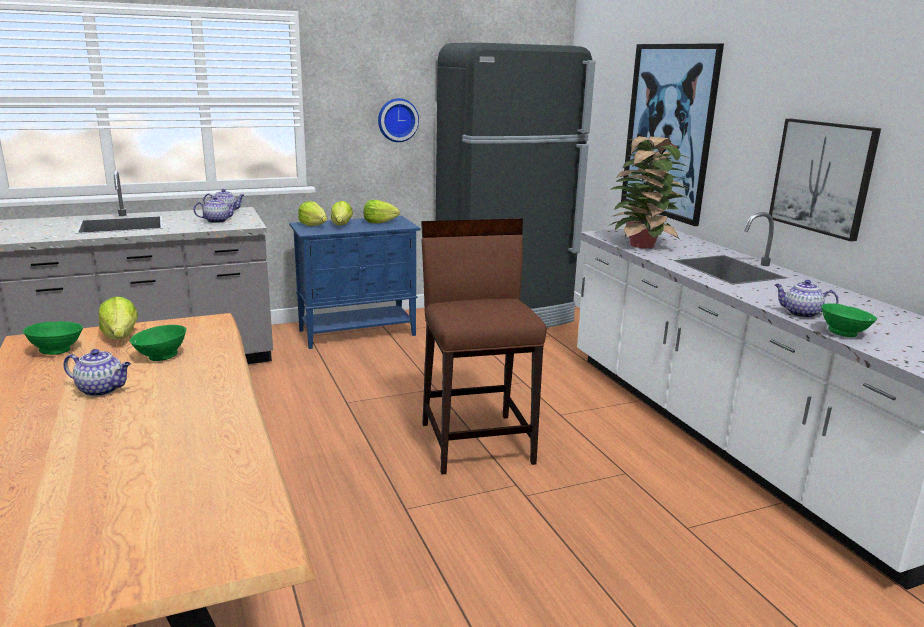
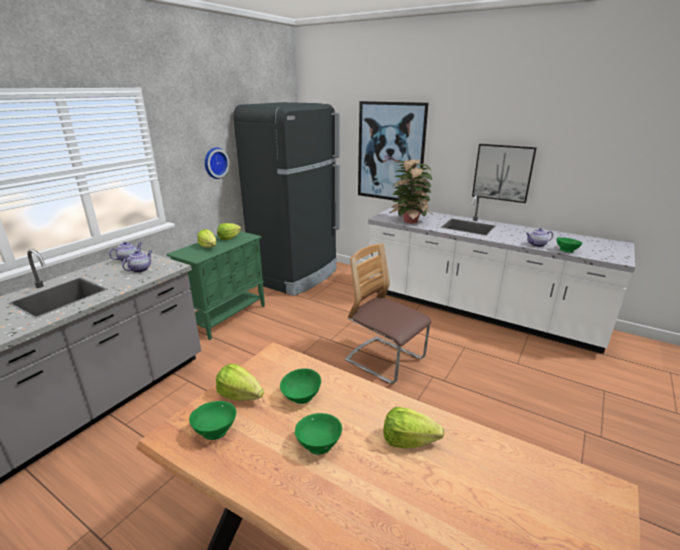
camera: 35 degrees left, 5 degrees up
teapot [63,349,131,396] -> green bowl [295,413,342,455]
blue cabinet [289,216,420,349] -> green cabinet [166,231,265,340]
lettuce [298,201,327,226] -> lettuce moved to [383,407,445,448]
brown stool [421,218,546,475] -> chair [345,244,432,384]

